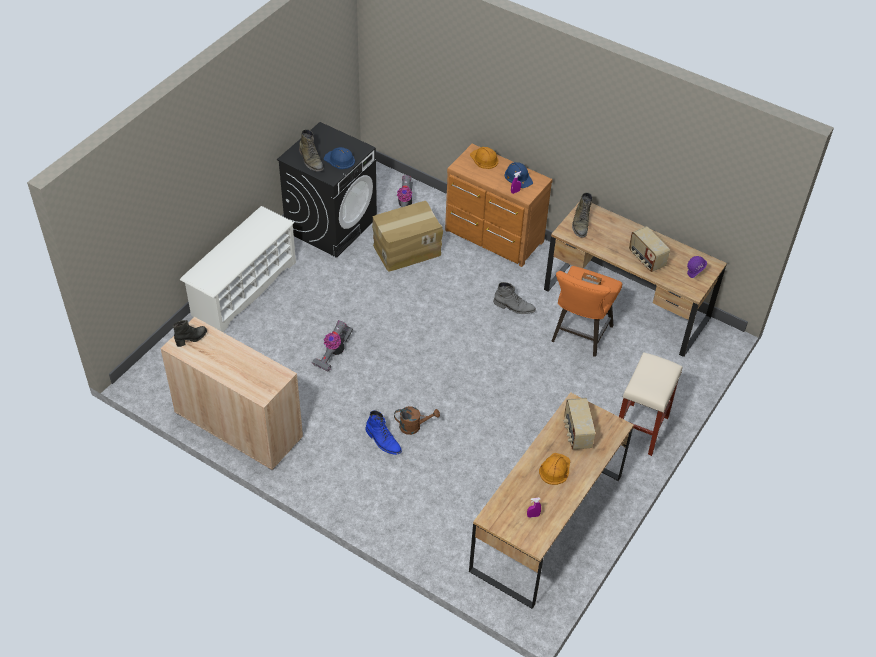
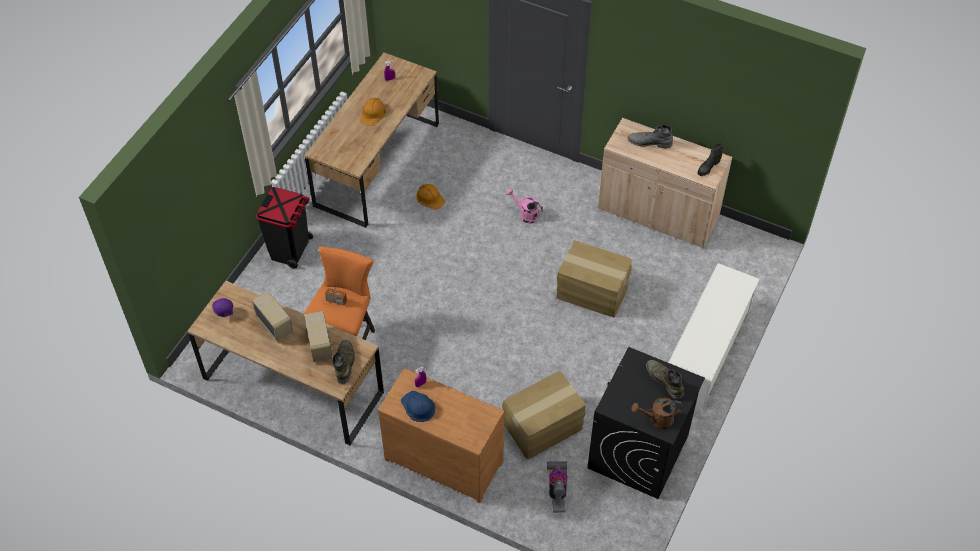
camera: 175 degrees right, 5 degrees up
vacuum cleaner [312,320,353,372] -> cardboard box [556,240,632,317]
blue hard hat [323,147,355,169] -> none
blue boot [365,410,402,455] -> pink watering can [506,189,543,223]
brown watering can [394,406,440,435] -> brown watering can moved to [631,398,682,429]
orange hard hat [470,147,499,169] -> orange hard hat moved to [416,184,445,210]
grey boot [493,282,536,314] -> grey boot moved to [627,125,673,148]
radio [564,398,595,450] -> radio moved to [304,311,333,362]
beige stool [619,352,683,456] -> black trash can [256,187,313,269]

